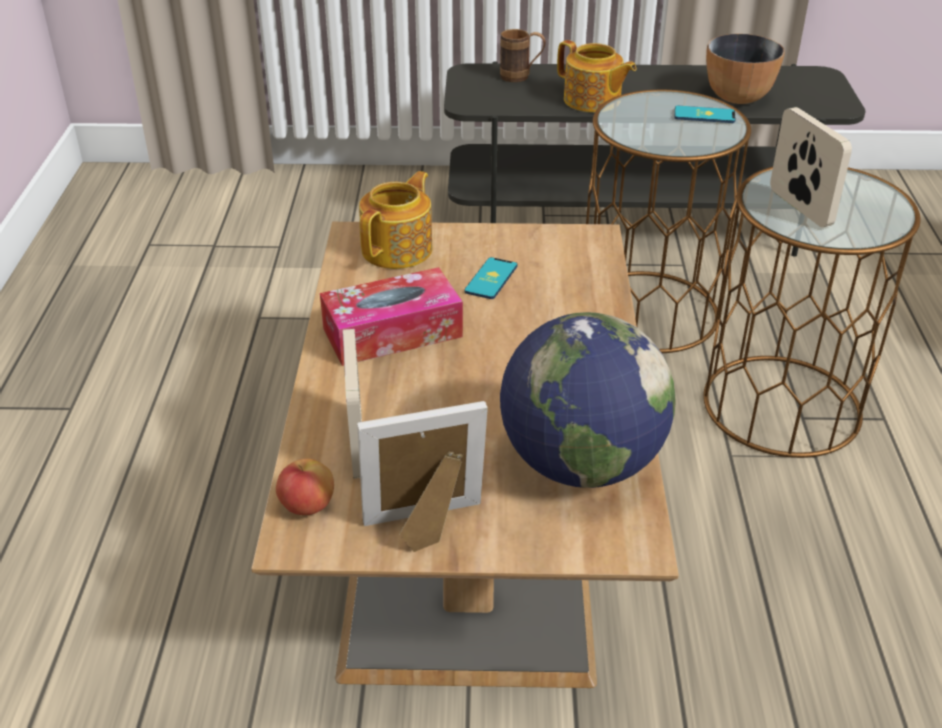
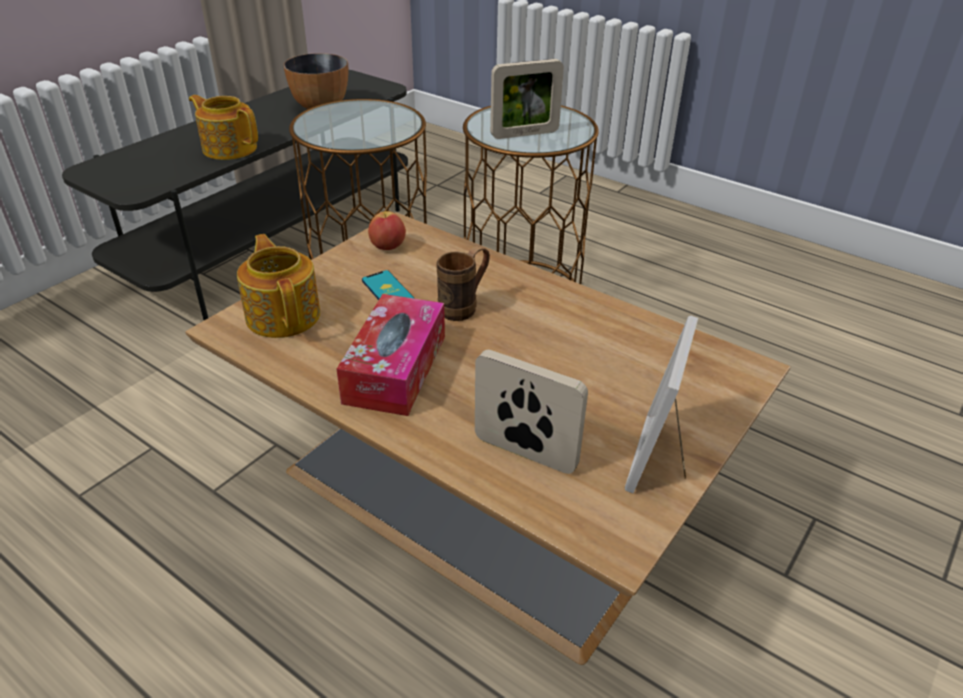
camera: 55 degrees left, 0 degrees up
apple [276,459,334,515] -> apple moved to [368,211,406,250]
brown mug [500,29,546,82] -> brown mug moved to [436,246,490,321]
globe [500,312,676,488] -> none
teapot [557,40,637,113] -> teapot turned 135 degrees counterclockwise [189,95,258,160]
phone [675,106,736,123] -> none
picture frame [770,107,852,227] -> picture frame turned 150 degrees clockwise [490,59,564,139]

